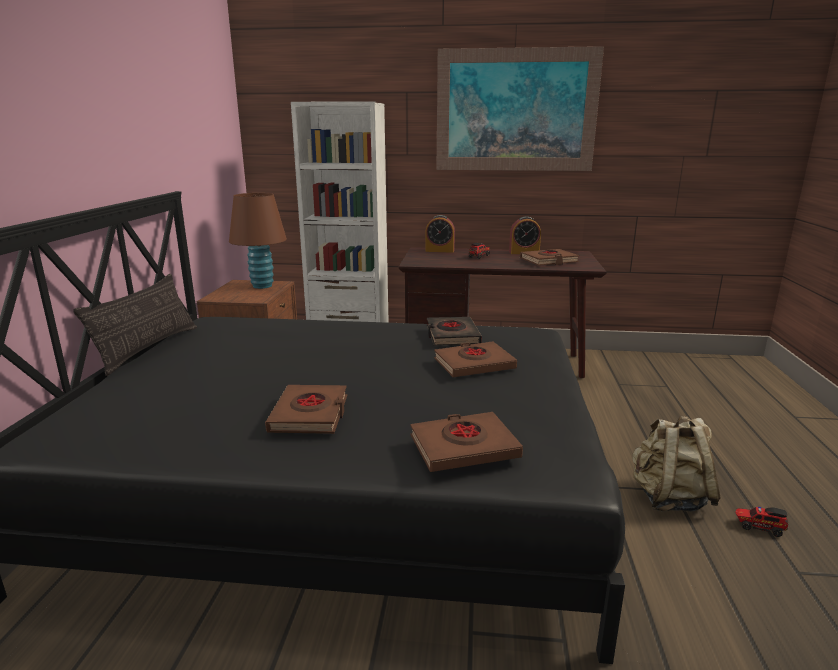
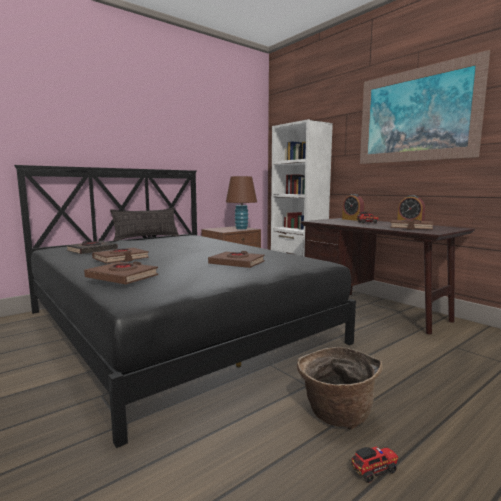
camera: 45 degrees right, 10 degrees down
black book [427,317,482,346] -> black book moved to [66,241,118,254]
beige backpack [632,416,721,512] -> basket [297,347,383,430]
toy truck [735,507,789,537] -> toy truck turned 90 degrees clockwise [352,446,398,483]

